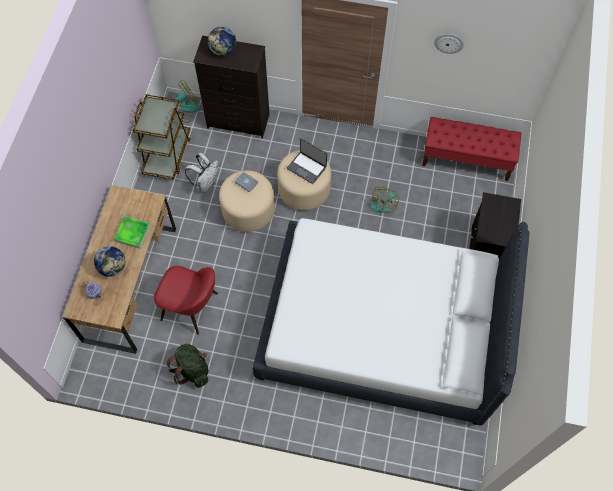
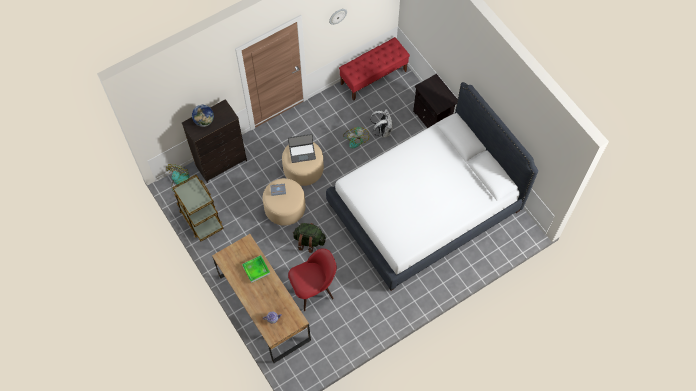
camera: 45 degrees left, 0 degrees up
globe [94,246,125,277] -> none
green backpack [166,344,209,388] -> green backpack moved to [293,223,326,253]
white backpack [185,153,218,193] -> white backpack moved to [370,109,393,138]

